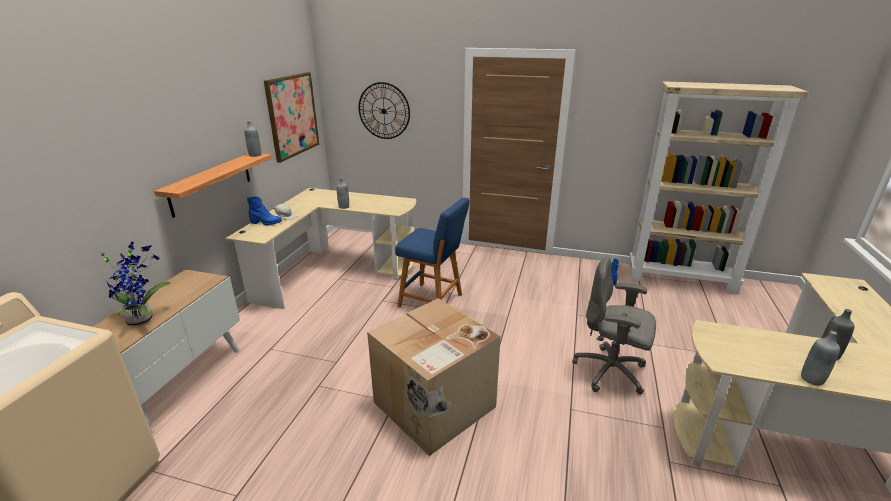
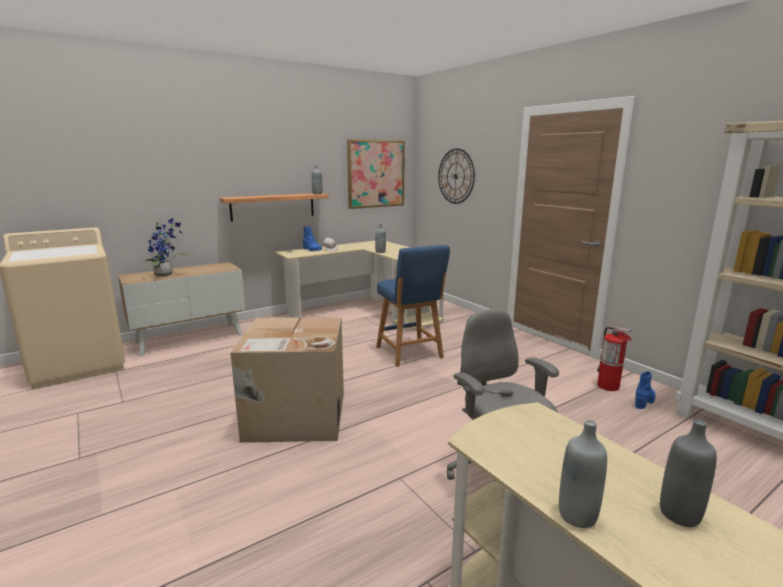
camera: 40 degrees right, 10 degrees down
none -> fire extinguisher [597,327,632,391]

